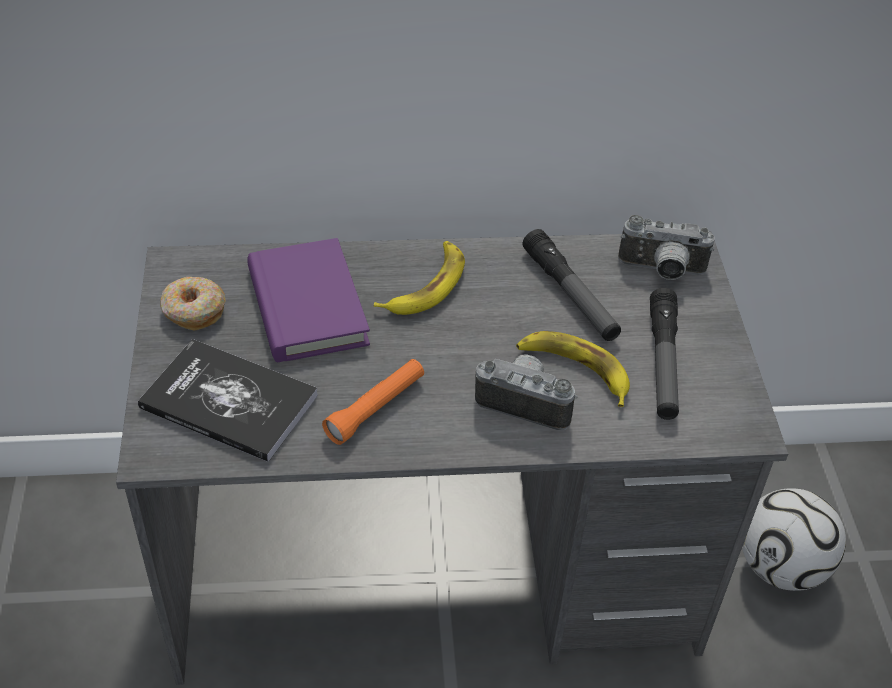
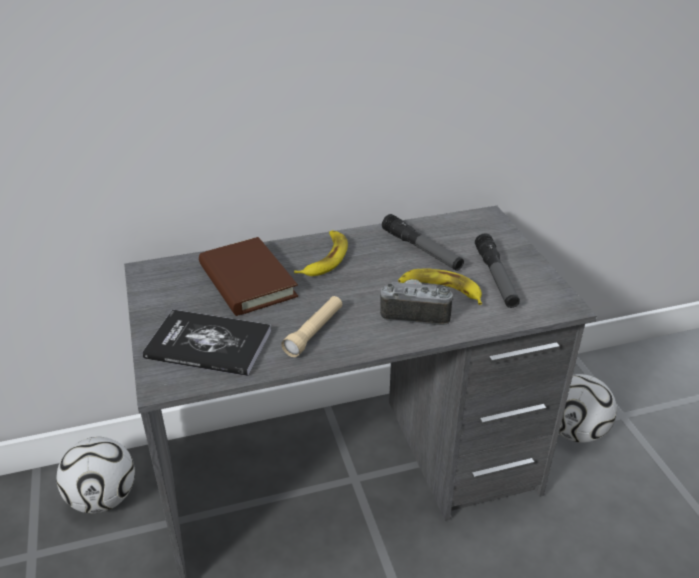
camera: 10 degrees left, 10 degrees down
donut [160,277,226,331] -> none
purple book [247,238,370,362] -> brown book [199,237,298,316]
orange flashlight [322,359,424,445] -> beige flashlight [281,296,342,357]
camera [618,215,715,280] -> none
none -> football [56,437,135,514]

